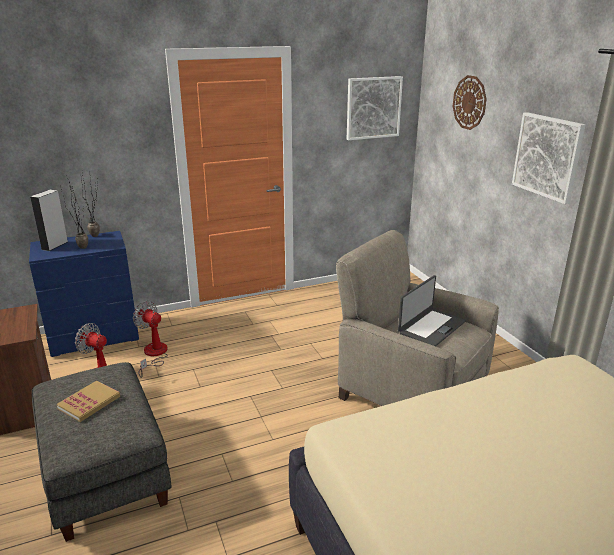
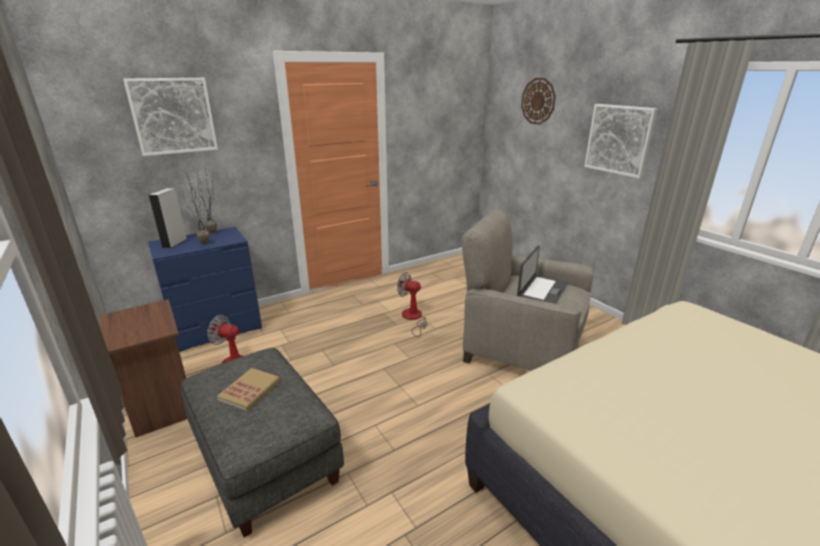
camera: 10 degrees left, 0 degrees up
fan [133,301,168,378] -> fan moved to [397,272,428,337]
picture [347,76,403,140] -> picture moved to [123,78,218,156]

